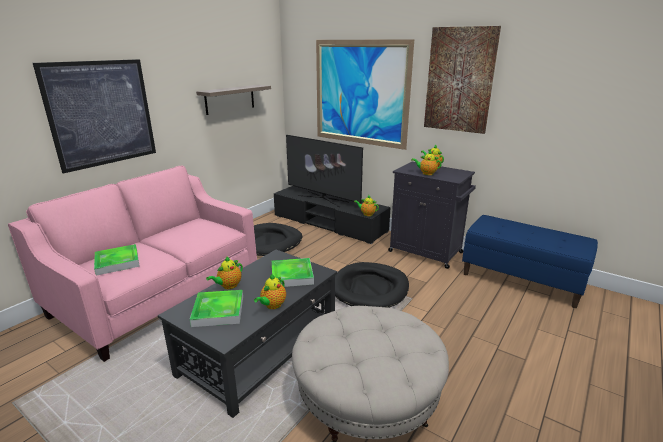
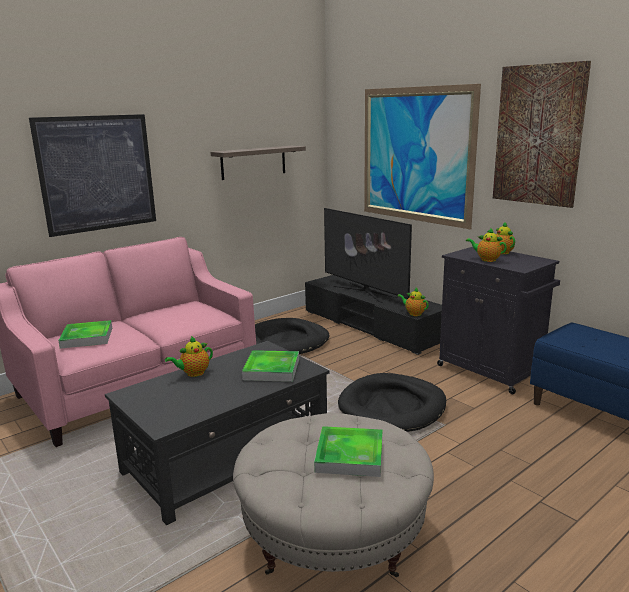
camera: 15 degrees right, 5 degrees down
tray [190,290,243,327] -> tray moved to [314,426,382,477]
teapot [254,274,286,309] -> none

